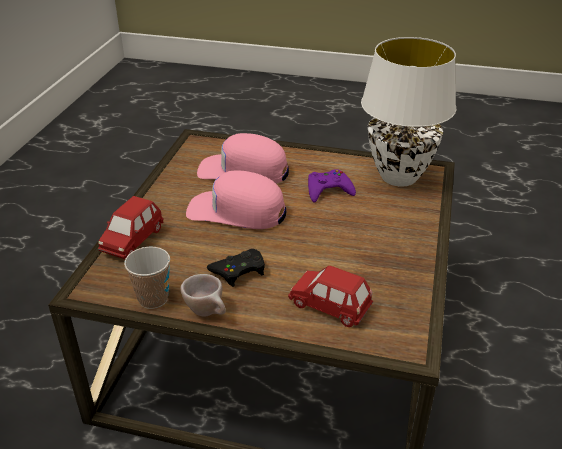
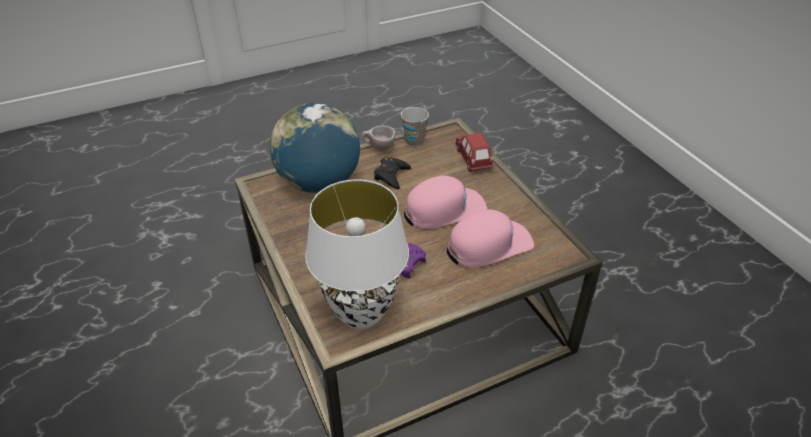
camera: 140 degrees right, 5 degrees up
red toy car [288,266,373,327] -> globe [270,103,360,193]

